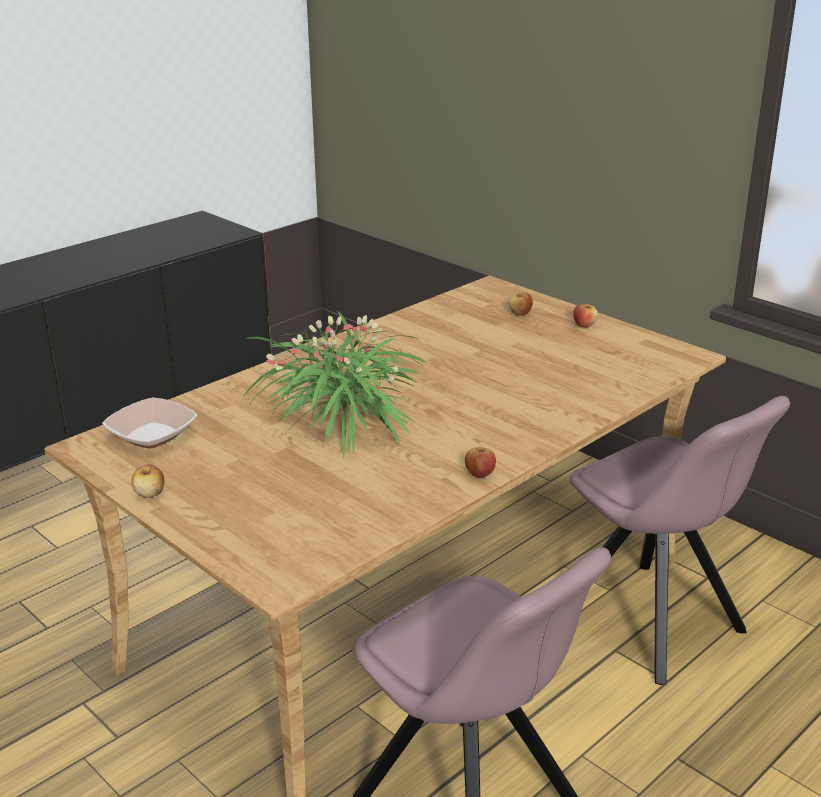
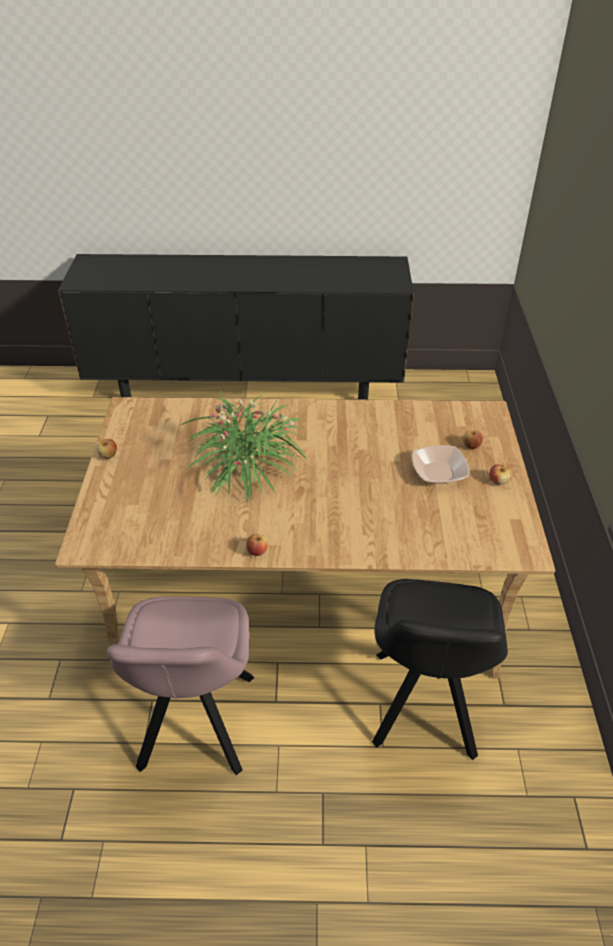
camera: 45 degrees right, 15 degrees up
bowl [102,398,197,448] -> bowl moved to [412,445,470,484]
pink chair [569,396,790,685] -> black chair [372,579,508,760]

